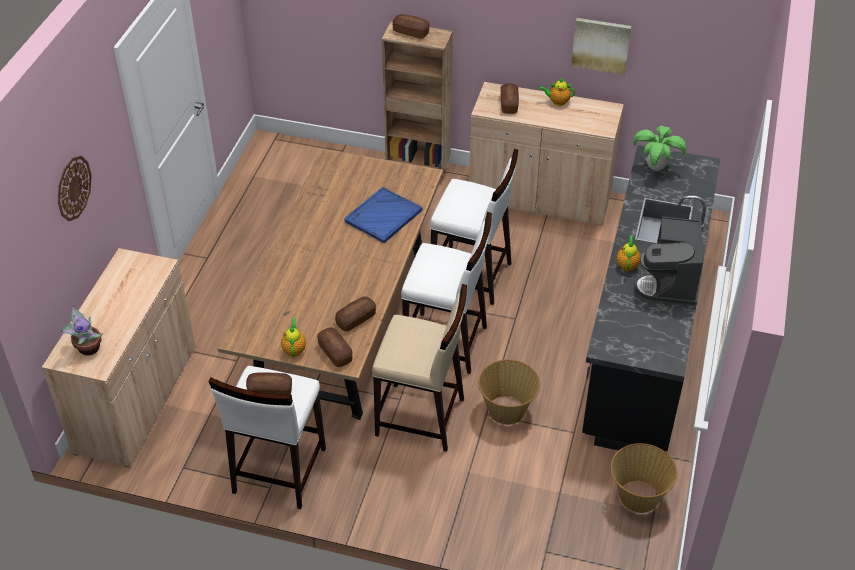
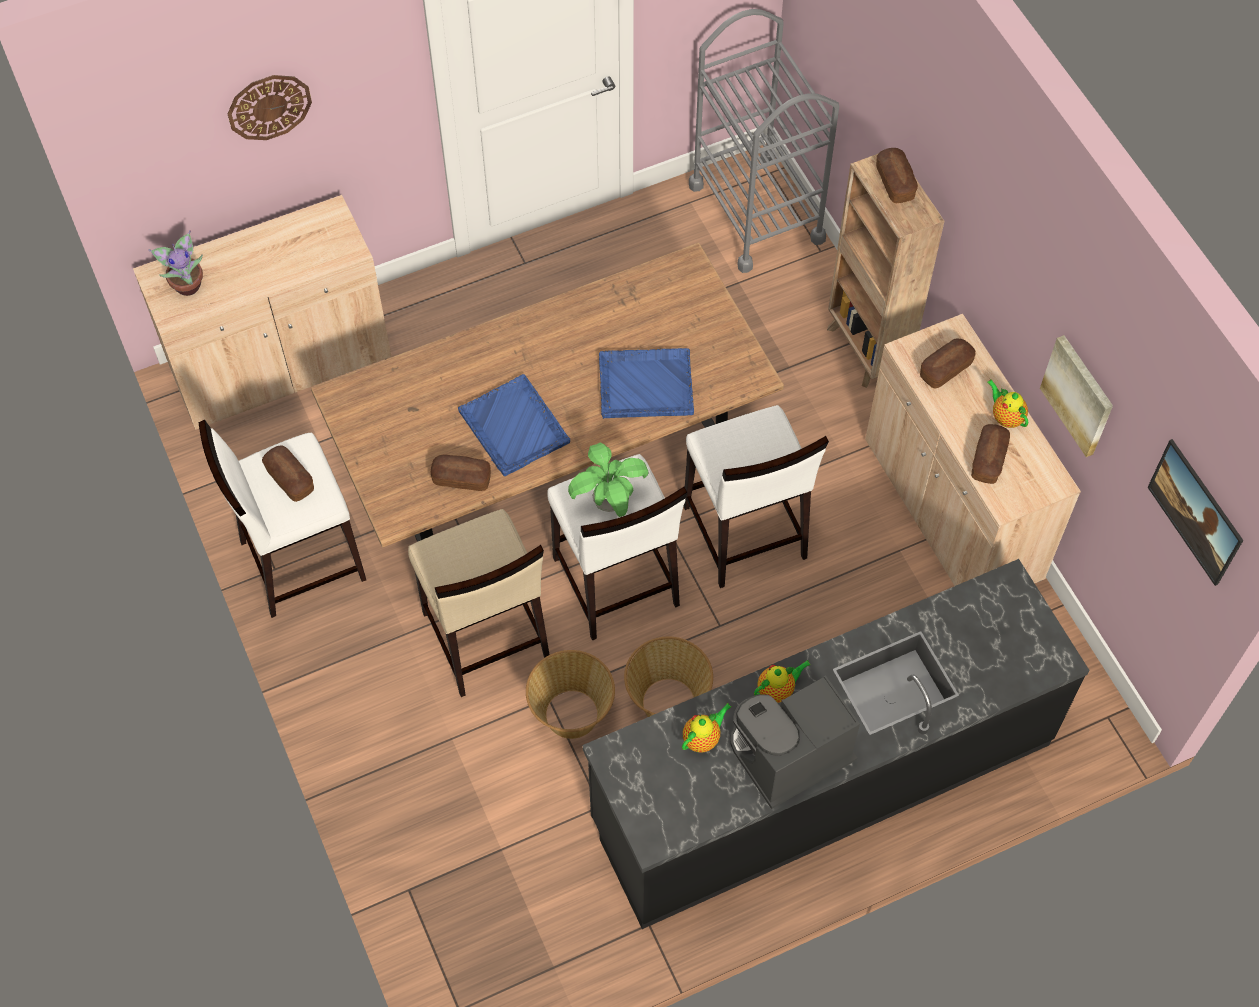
camera: 50 degrees right, 15 degrees up
teapot [281,318,306,357] -> teapot moved to [682,703,731,752]
bread [317,327,352,367] -> bread moved to [971,424,1010,484]
basket [611,443,678,513] -> basket moved to [624,637,713,717]
potted plant [633,125,686,171] -> potted plant moved to [568,443,649,517]
none -> blue tray [458,374,570,476]
none -> grey cart [689,9,839,273]
none -> picture [1148,439,1244,586]

